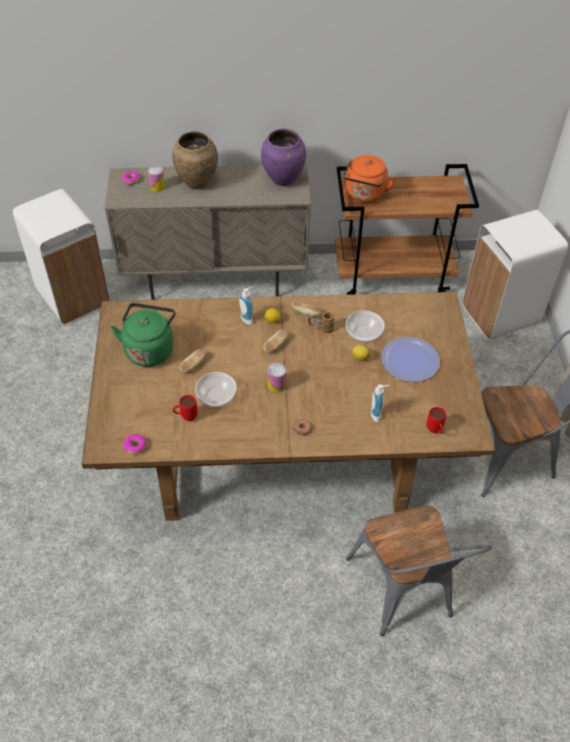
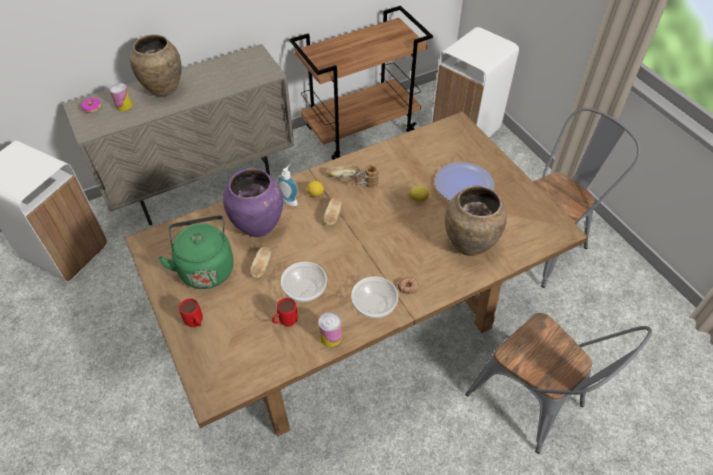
camera: 25 degrees left, 0 degrees up
donut [123,434,146,455] -> none
purple vase [261,129,306,186] -> purple vase moved to [223,168,283,237]
can [268,362,287,393] -> can moved to [319,312,342,347]
orange kettle [343,155,397,202] -> none
bowl [346,310,385,342] -> bowl moved to [351,276,398,318]
soap dispenser [371,384,390,422] -> brown vase [445,186,507,256]
red mug [427,407,446,434] -> red mug moved to [179,298,203,327]

